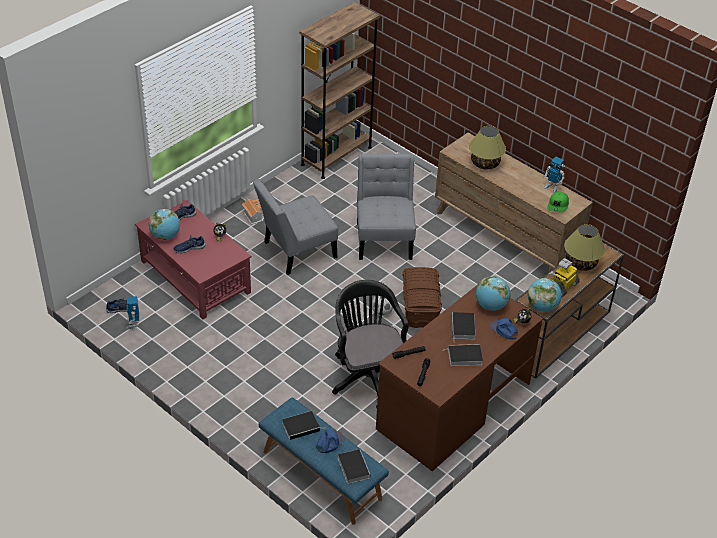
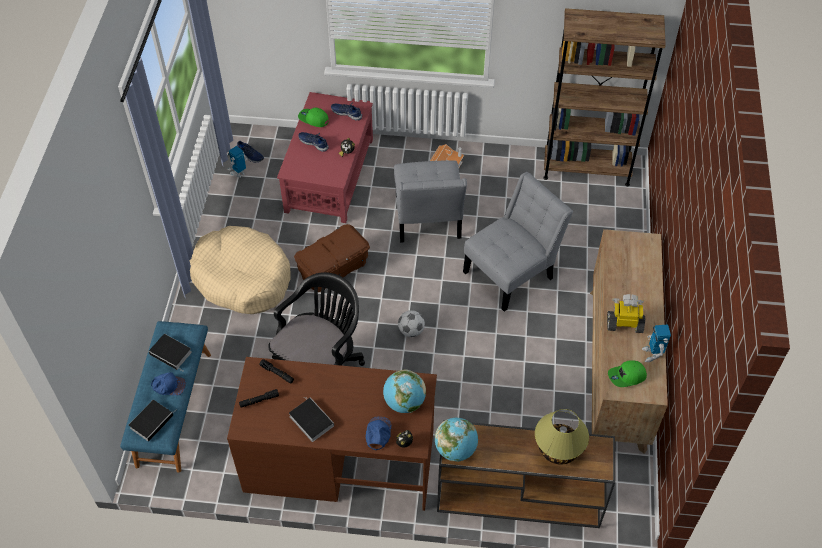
camera: 55 degrees right, 10 degrees up
globe [149,209,180,240] -> green cap [298,108,329,127]
grey chair [253,179,338,275] -> grey chair turned 120 degrees counterclockwise [394,160,467,243]
brown storage box [403,267,442,328] -> brown storage box moved to [294,224,370,292]
book [452,312,475,342] -> none
table lamp [469,126,506,170] -> none
toy robot [548,258,580,298] -> toy robot moved to [607,294,645,333]
none -> beige dog bed [190,226,290,314]

